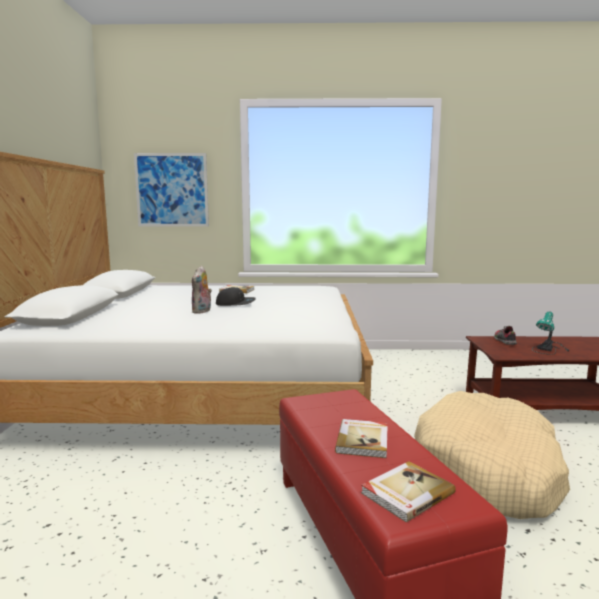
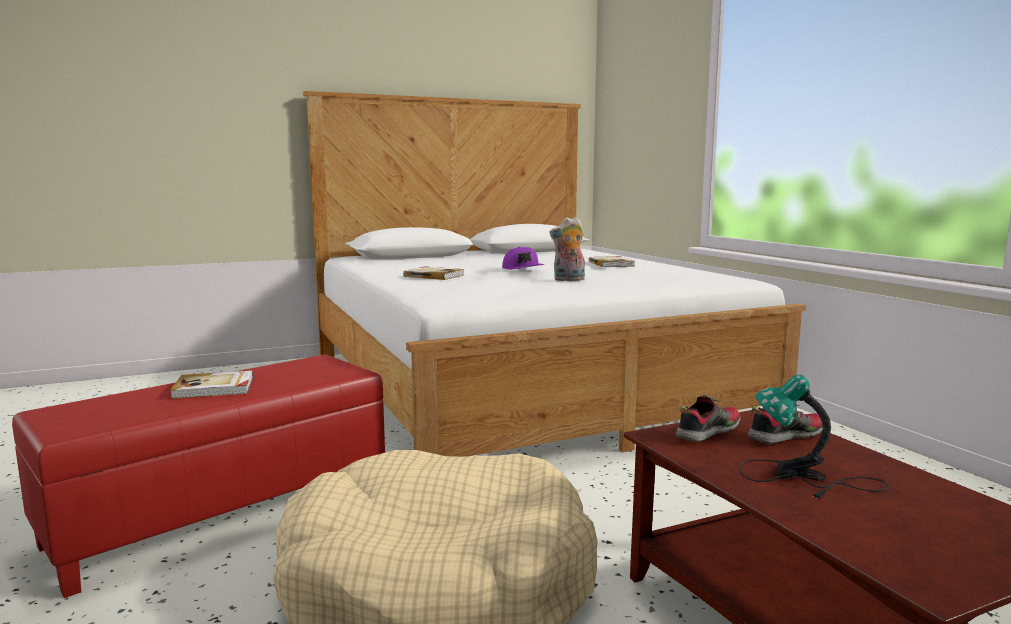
camera: 65 degrees right, 0 degrees up
picture [134,153,209,226] -> none
plush toy [192,266,212,314] -> plush toy moved to [549,217,585,281]
black cap [216,287,256,306] -> purple cap [502,247,545,270]
book [361,461,456,522] -> book moved to [403,267,464,280]
none -> shoe [676,395,741,442]

